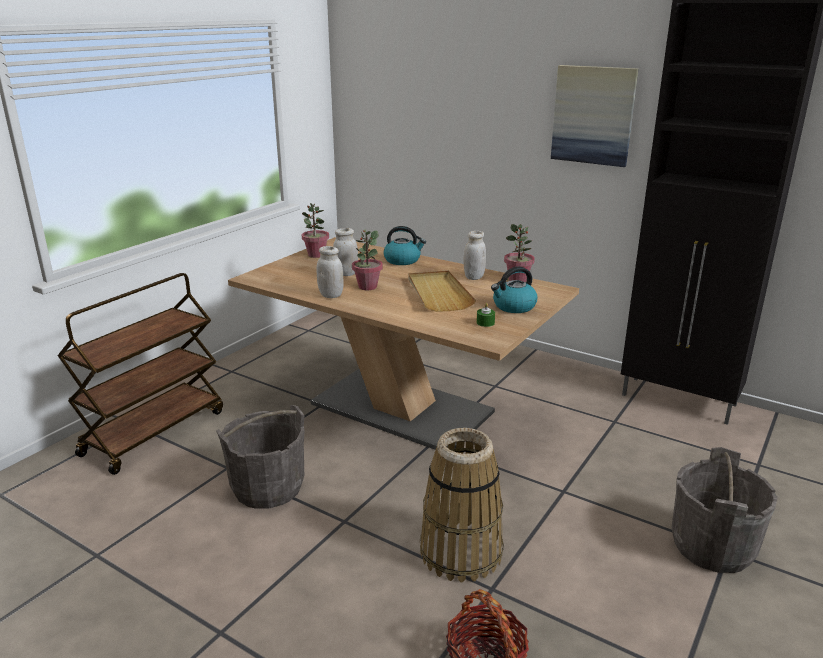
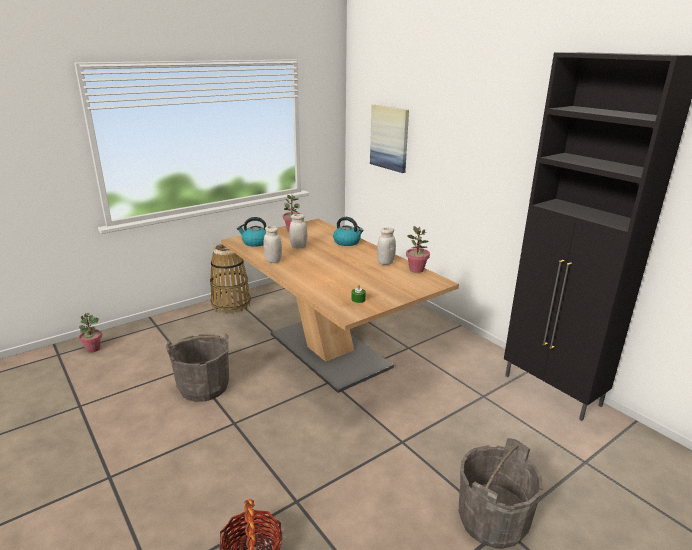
camera: 20 degrees right, 0 degrees up
brown cart [57,273,223,475] -> none
potted plant [352,229,383,290] -> potted plant moved to [79,313,102,353]
beige tray [408,270,476,312] -> none
basket [420,428,504,582] -> basket moved to [210,244,251,314]
kettle [491,267,538,313] -> kettle moved to [237,217,267,247]
picture [551,65,638,167] -> picture moved to [370,105,409,173]

